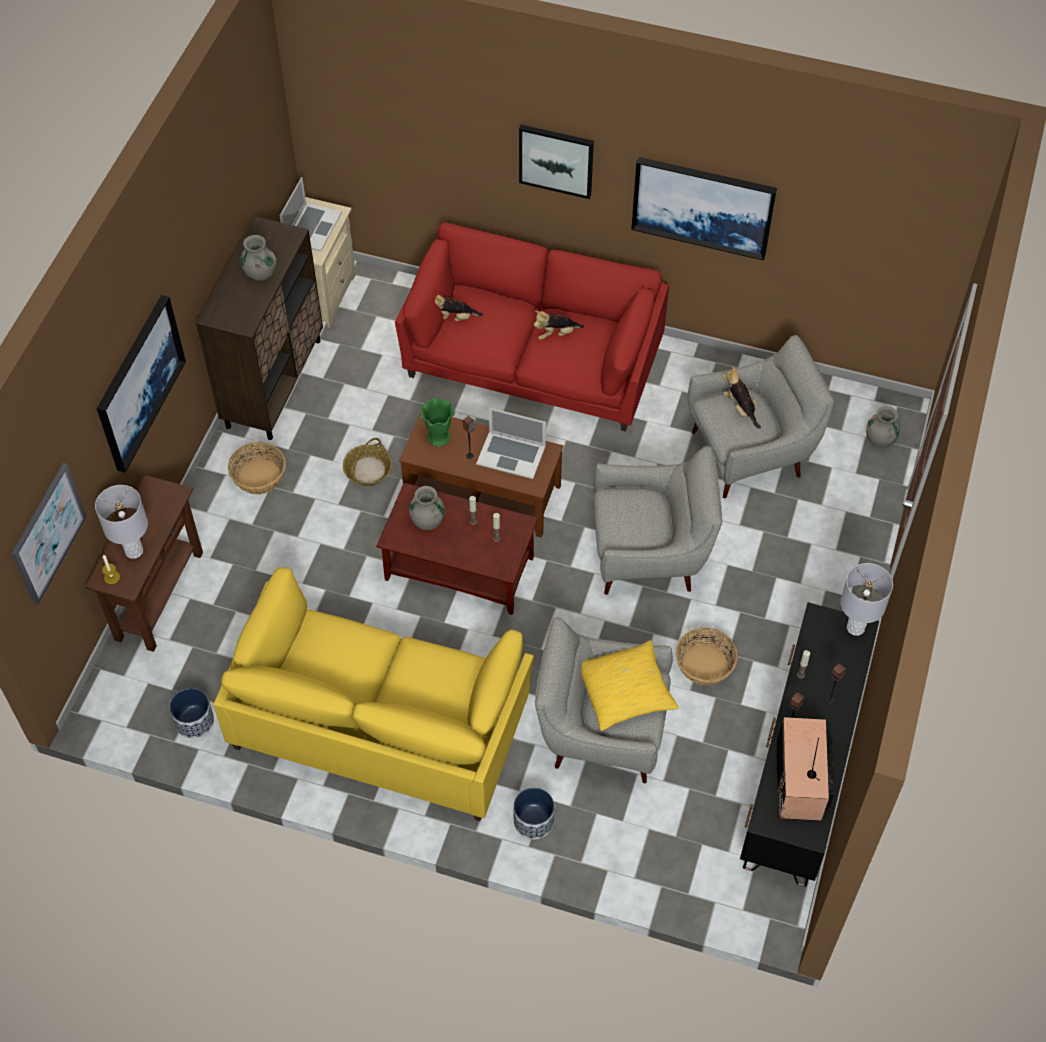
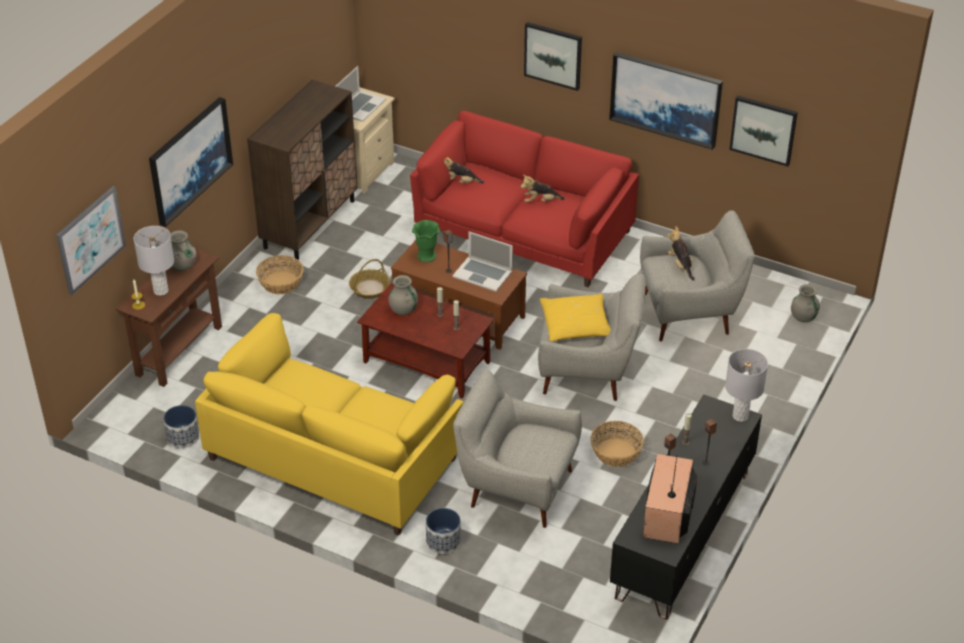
camera: 10 degrees right, 15 degrees down
grey vase [240,235,277,281] -> grey vase moved to [170,231,197,271]
yellow pillow [582,640,679,731] -> yellow pillow moved to [540,294,611,341]
none -> picture [729,96,798,167]

